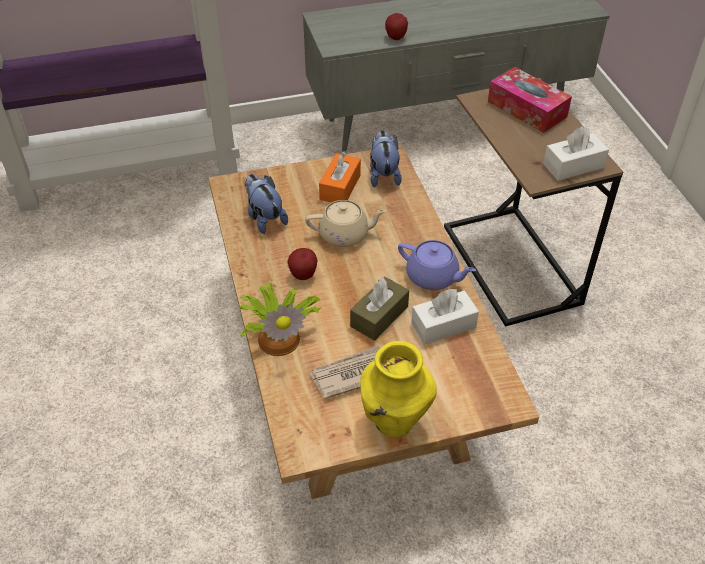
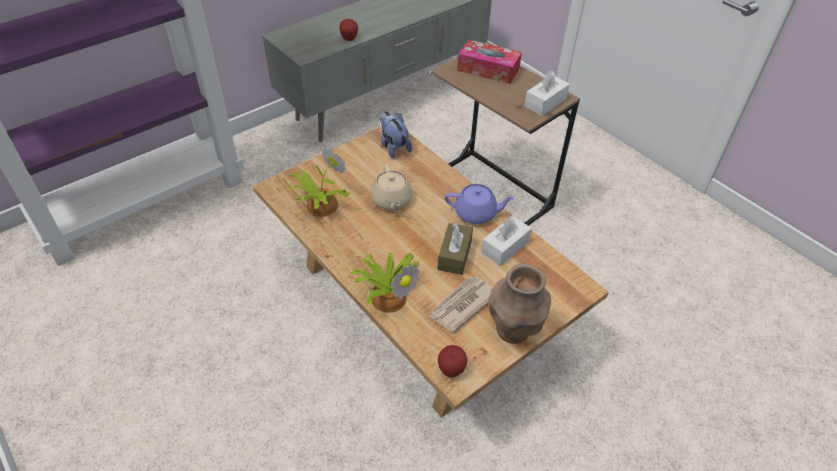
camera: 25 degrees left, 0 degrees up
plush toy [245,174,288,234] -> potted plant [289,148,350,217]
apple [287,248,317,280] -> apple moved to [438,345,467,377]
beige teapot [305,200,387,247] -> beige teapot turned 105 degrees clockwise [371,164,413,210]
orange tissue box [319,151,361,203] -> none
yellow vase [360,341,437,438] -> brown vase [488,264,551,344]

